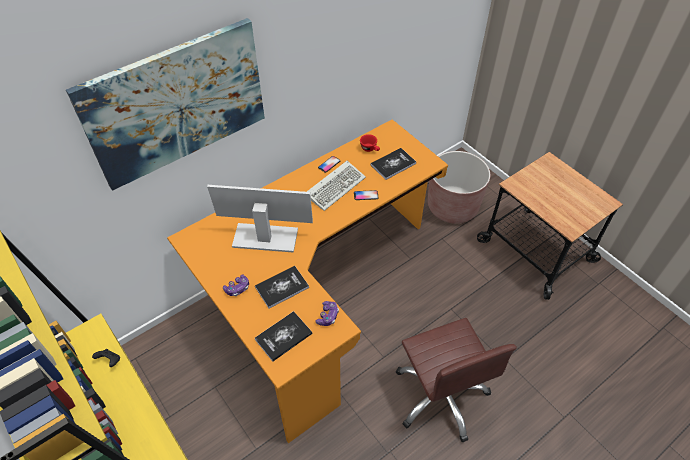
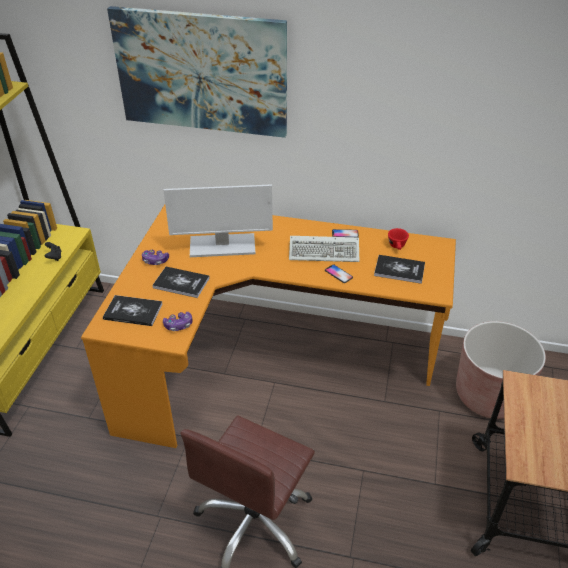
camera: 50 degrees right, 10 degrees down
monitor [207,185,313,253] -> monitor turned 120 degrees clockwise [163,184,273,257]

